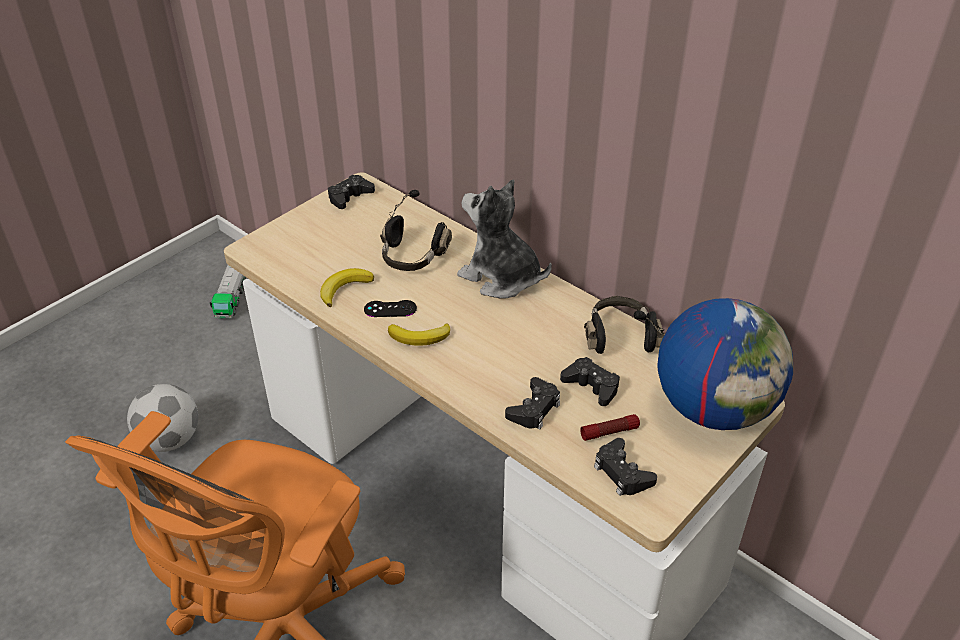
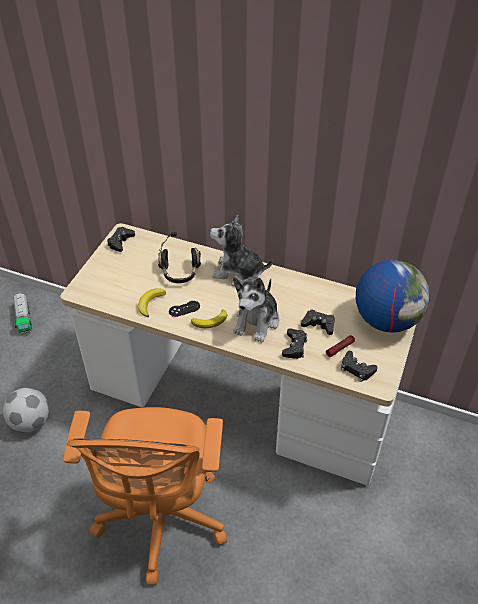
camera: 20 degrees left, 5 degrees up
black headphones [584,296,664,354] -> none
none -> plush toy [233,277,279,343]

